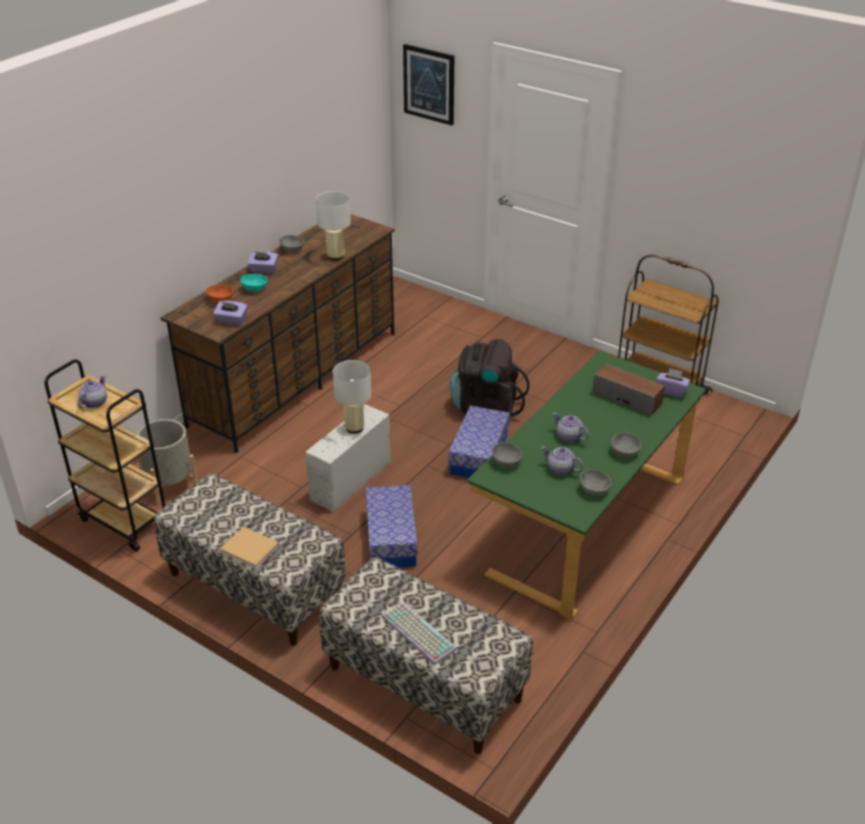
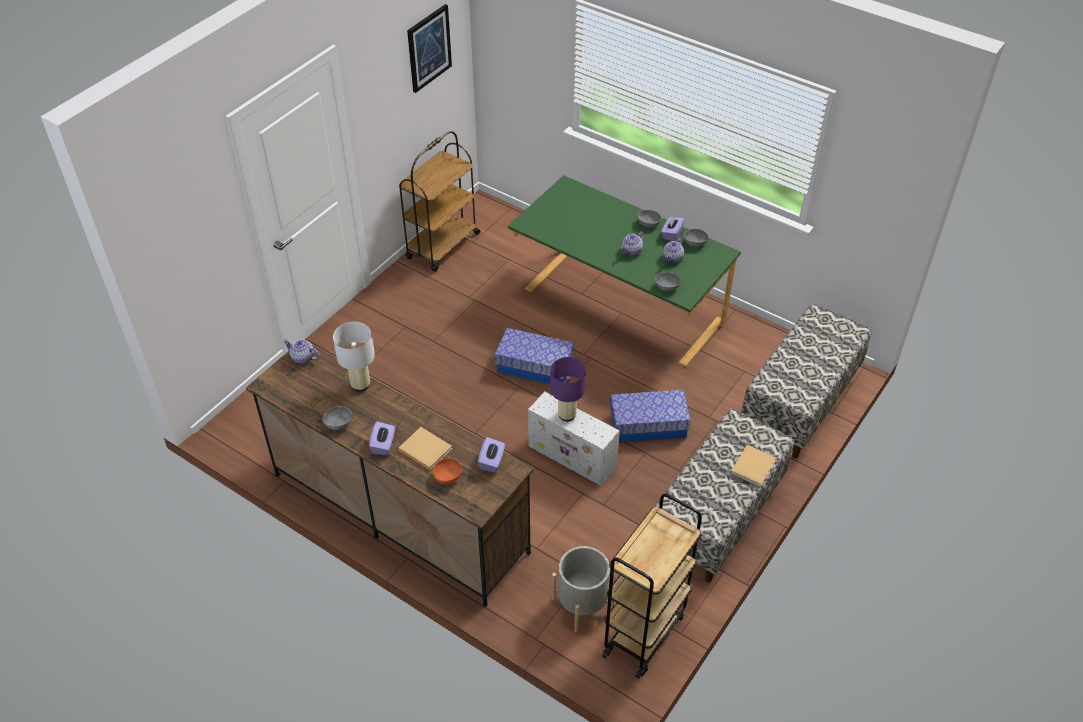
camera: 90 degrees left, 10 degrees up
teapot [77,375,107,408] -> teapot moved to [283,339,320,364]
turquoise bowl [241,274,268,291] -> beige book [399,427,452,470]
white table lamp [333,360,371,434] -> purple table lamp [550,357,586,421]
keyboard [381,601,457,665] -> none
picture [403,44,454,125] -> picture moved to [407,4,452,93]
black backpack [450,339,529,417] -> none
speaker [592,364,665,416] -> none
purple tissue box [656,368,691,398] -> purple tissue box moved to [661,215,685,241]

